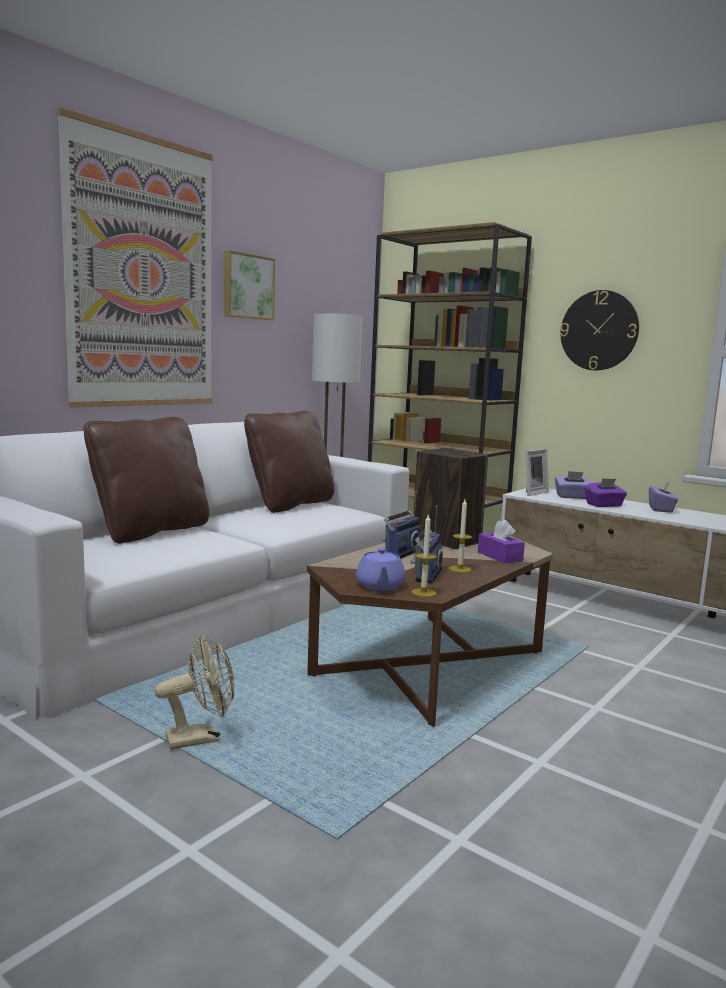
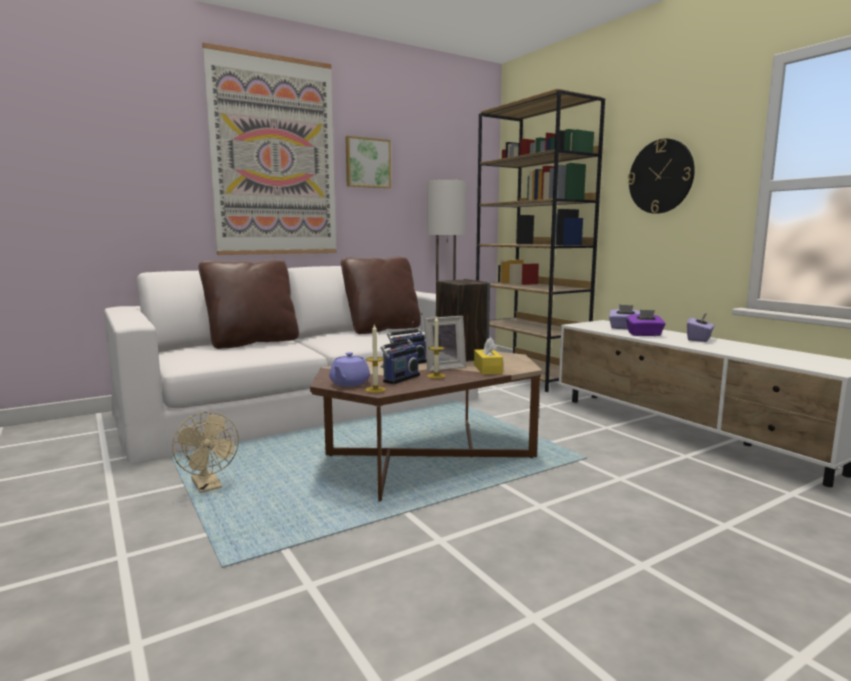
camera: 20 degrees right, 0 degrees up
beige fan [154,634,235,750] -> beige fan turned 60 degrees clockwise [172,411,239,493]
purple tissue box [478,519,525,564] -> yellow tissue box [474,337,503,374]
picture frame [525,449,549,496] -> picture frame moved to [424,316,466,371]

